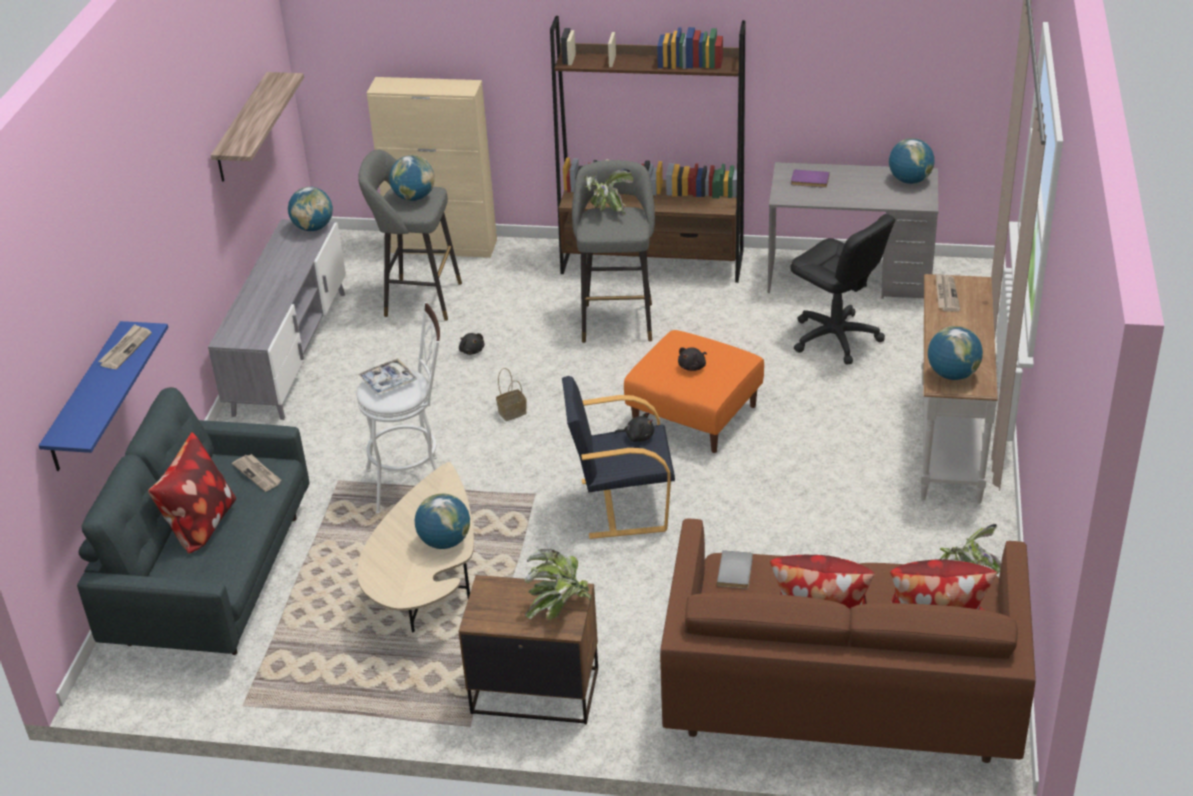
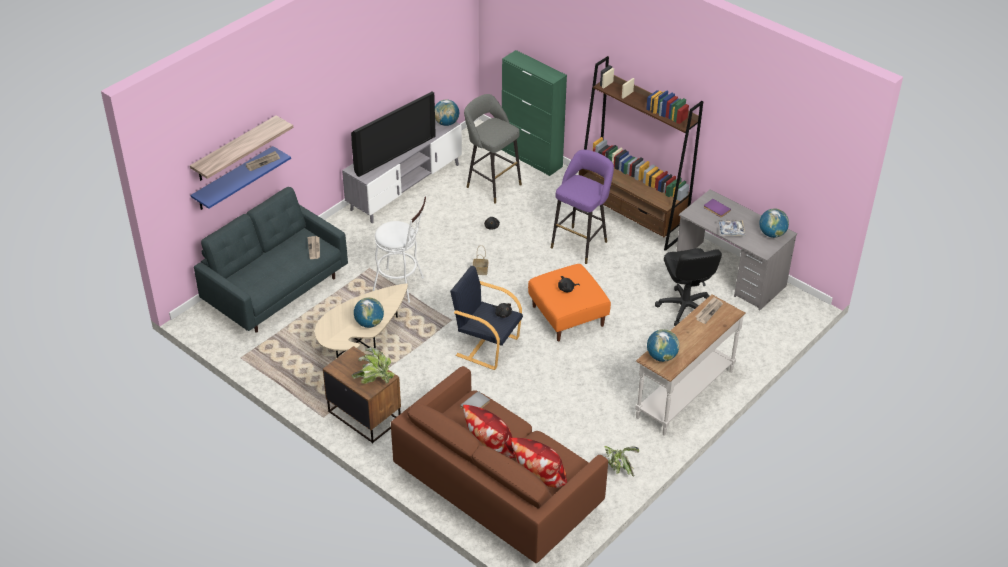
camera: 30 degrees right, 5 degrees up
pillow [148,432,236,554] -> none
shelf [211,72,304,182] -> shelf moved to [190,115,293,181]
tray [358,358,417,395] -> tray moved to [718,220,746,236]
beige cabinet [367,77,497,258] -> green cabinet [501,50,567,176]
globe [389,155,435,201] -> none
grey stool [572,160,655,343] -> purple stool [551,150,614,264]
potted plant [584,169,633,214] -> none
none -> television [351,91,436,177]

